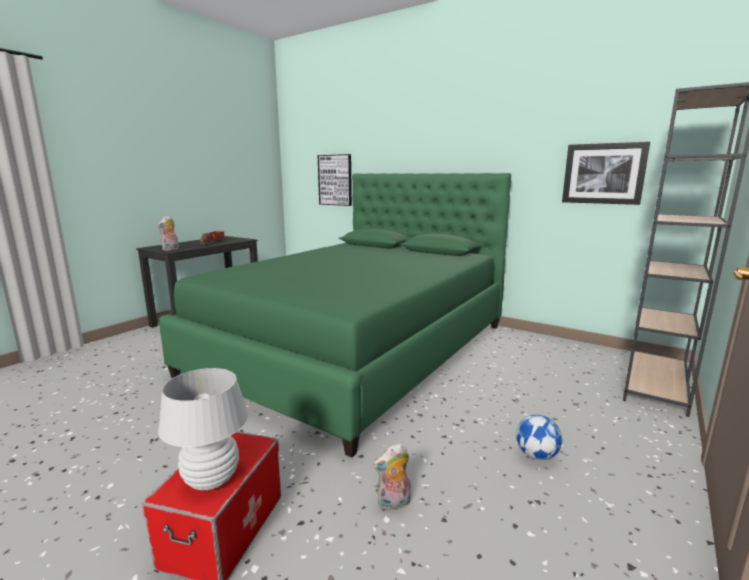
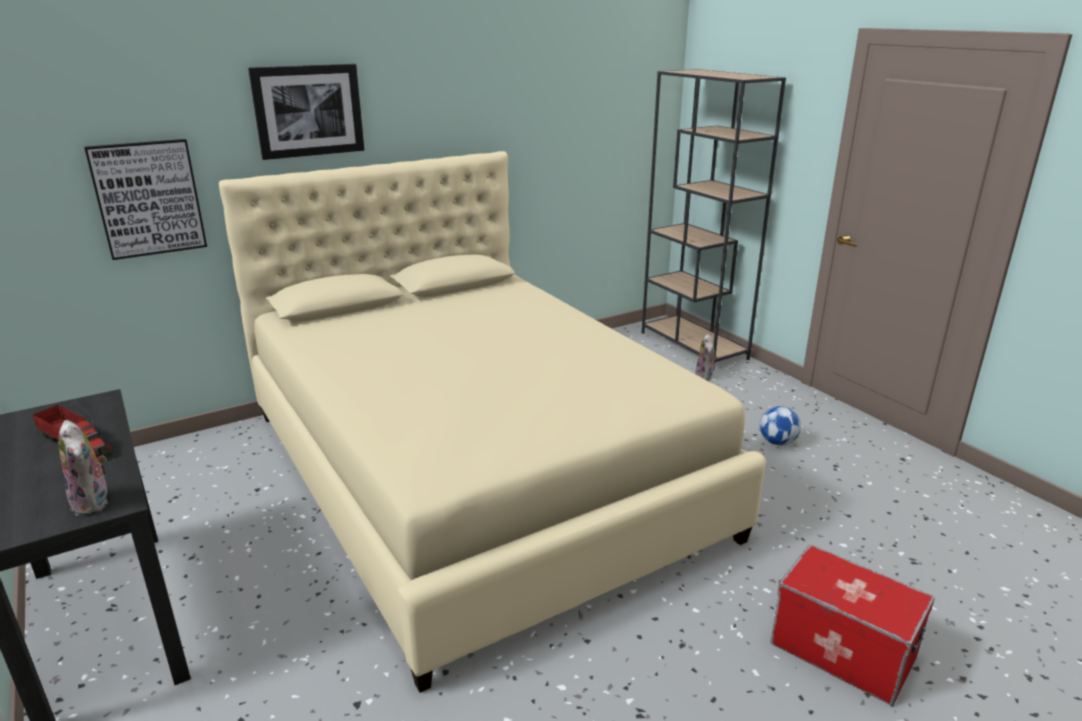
camera: 65 degrees left, 10 degrees up
white table lamp [158,368,248,490] -> none
green bed [159,173,511,458] -> beige bed [219,151,766,693]
plush toy [373,442,411,512] -> plush toy moved to [695,334,717,381]
picture [562,142,650,205] -> picture moved to [248,64,364,160]

